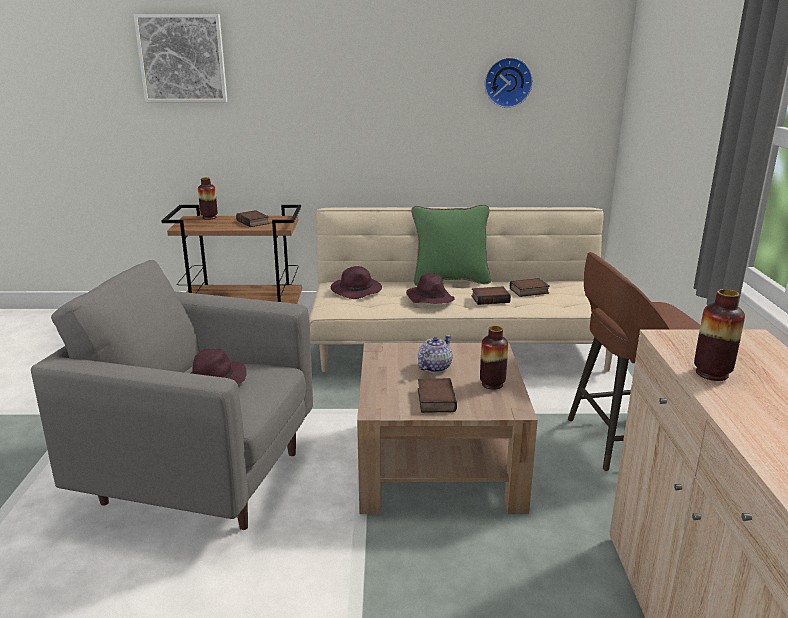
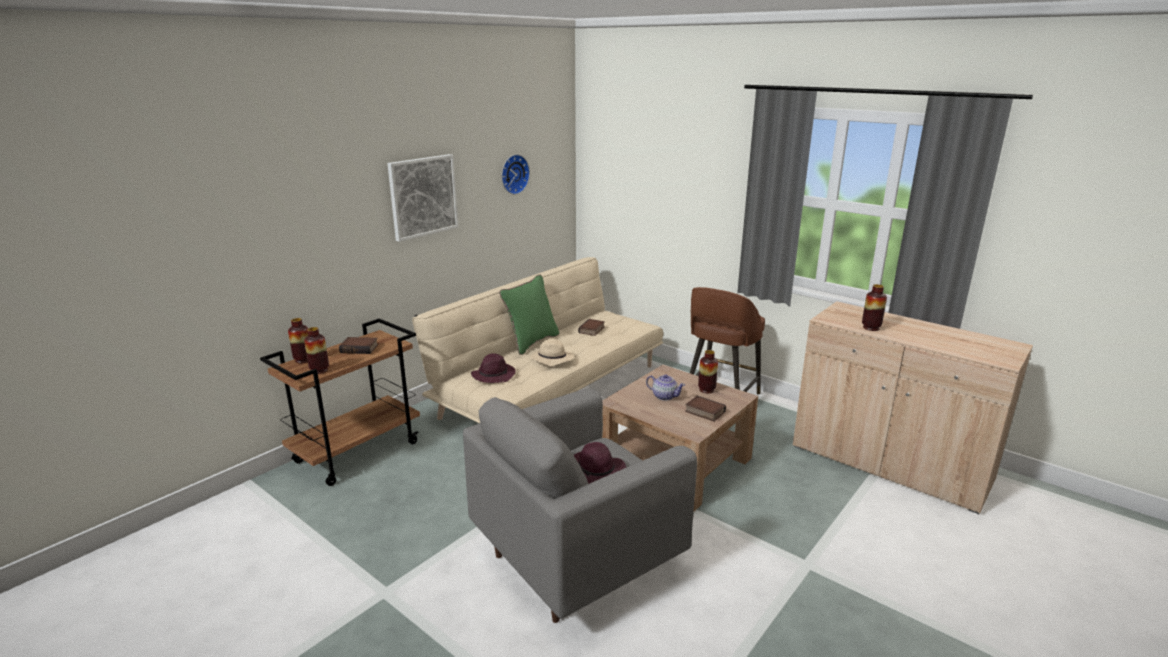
camera: 50 degrees left, 0 degrees up
picture [134,14,227,102] -> picture moved to [387,154,458,242]
purple hat [406,273,455,304] -> beige hat [530,339,574,366]
teapot [418,335,453,373] -> teapot turned 135 degrees clockwise [646,374,685,401]
book [471,287,511,305] -> none
none -> vase [304,327,329,374]

